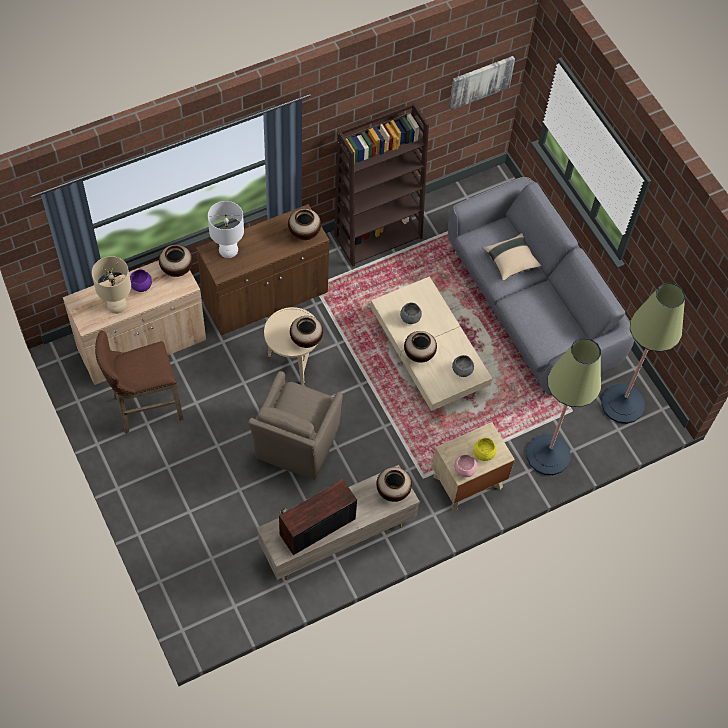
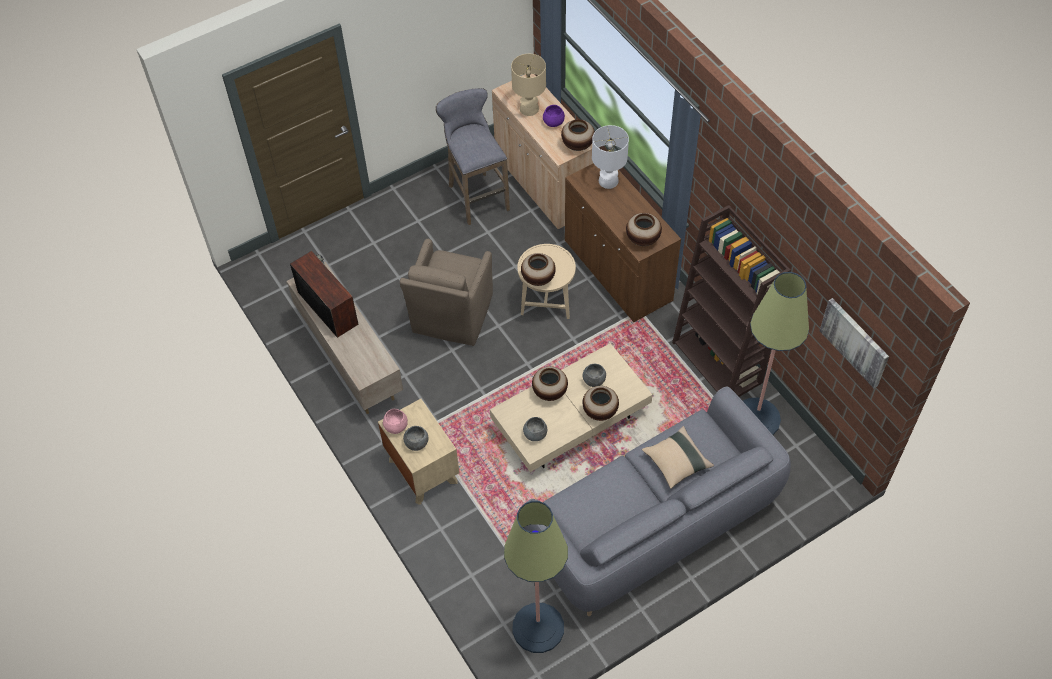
camera: 90 degrees right, 5 degrees down
brown stool [95,330,184,434] -> grey stool [436,88,510,225]
brown armchair [249,371,343,480] -> brown armchair turned 90 degrees counterclockwise [400,239,493,346]
vase [376,467,412,502] -> vase moved to [583,386,619,421]
yellow bowl [473,438,497,461] -> grey bowl [403,426,429,451]
floor lamp [526,338,601,475] -> floor lamp moved to [743,272,809,435]

